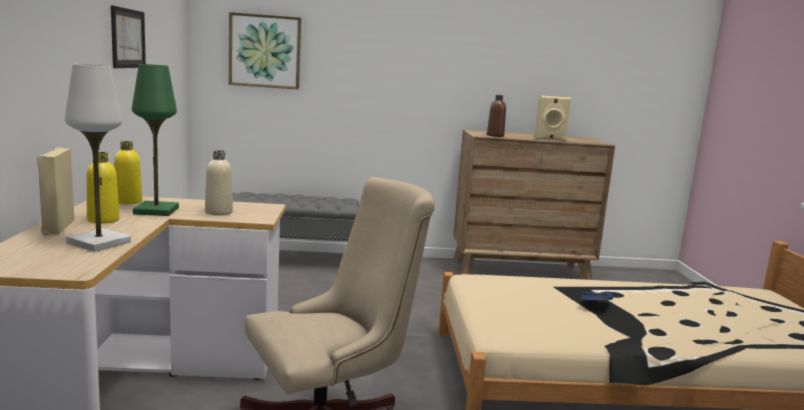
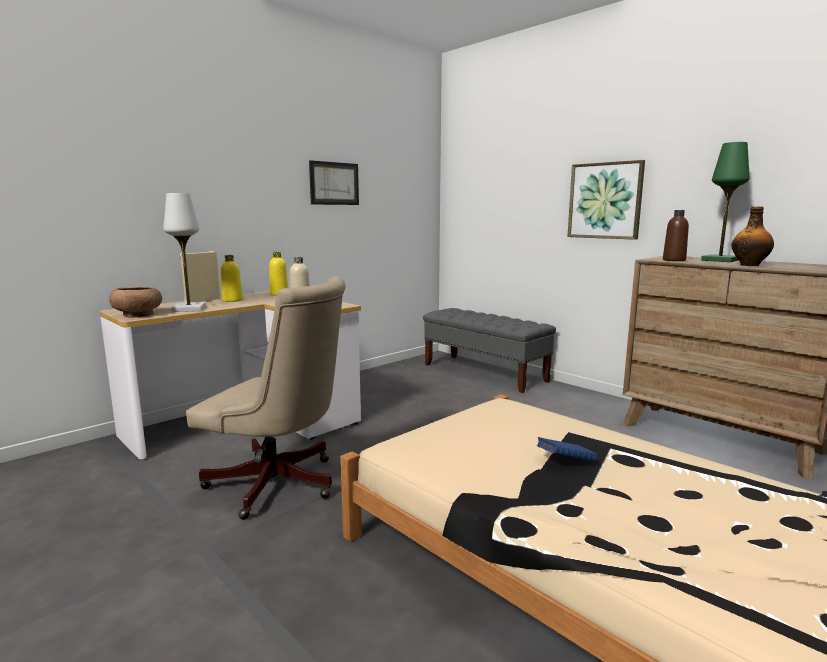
camera: 50 degrees right, 0 degrees up
green table lamp [132,64,179,216] -> green table lamp moved to [701,142,750,262]
picture [229,12,301,89] -> picture moved to [567,160,645,240]
beige speaker [534,95,571,141] -> bottle [732,206,774,266]
none -> brown bowl [109,287,162,318]

